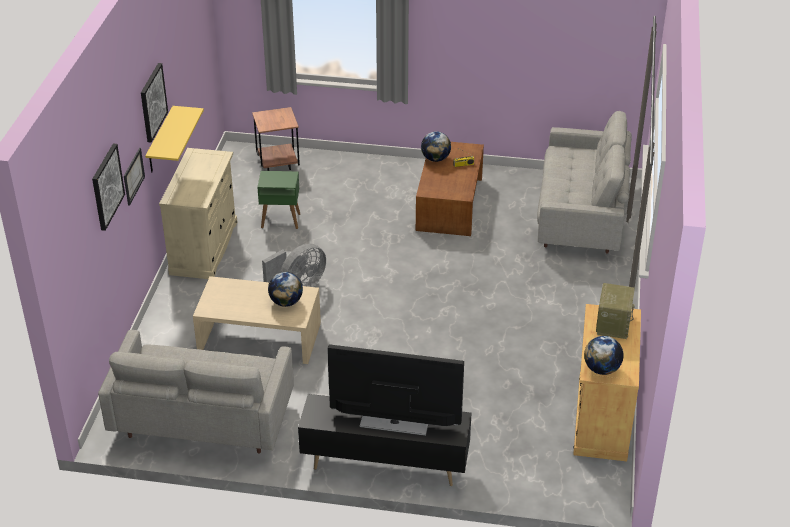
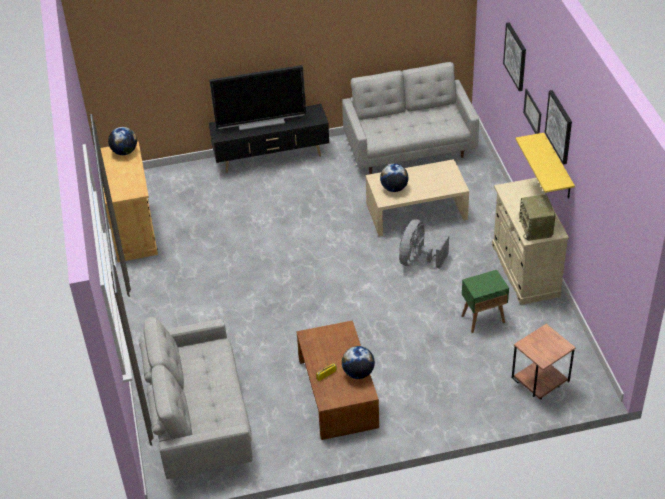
camera: 160 degrees right, 5 degrees up
radio [596,283,635,339] -> radio moved to [519,194,556,241]

